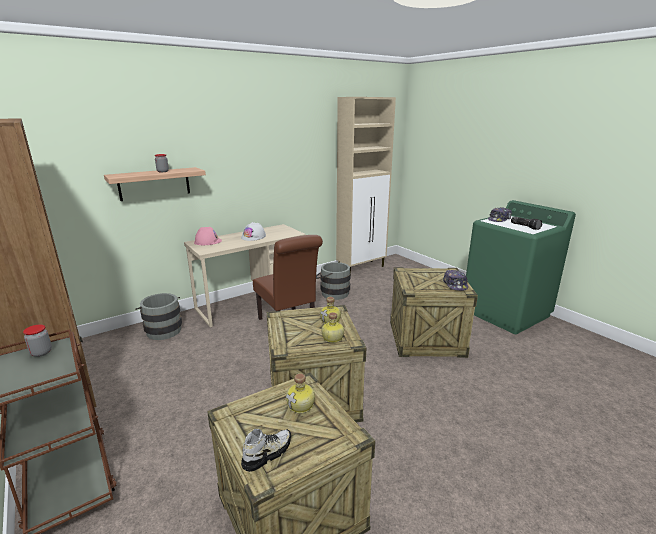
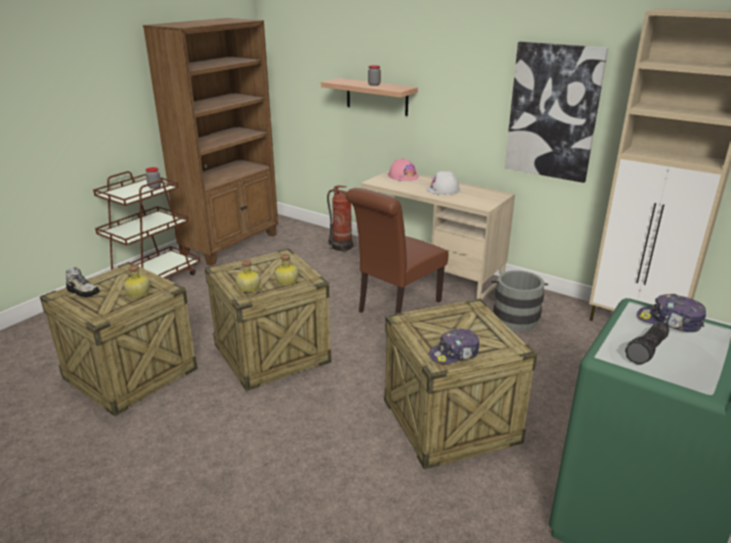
camera: 70 degrees right, 5 degrees up
grey bucket [135,293,182,340] -> fire extinguisher [327,185,356,252]
none -> picture [505,42,608,183]

